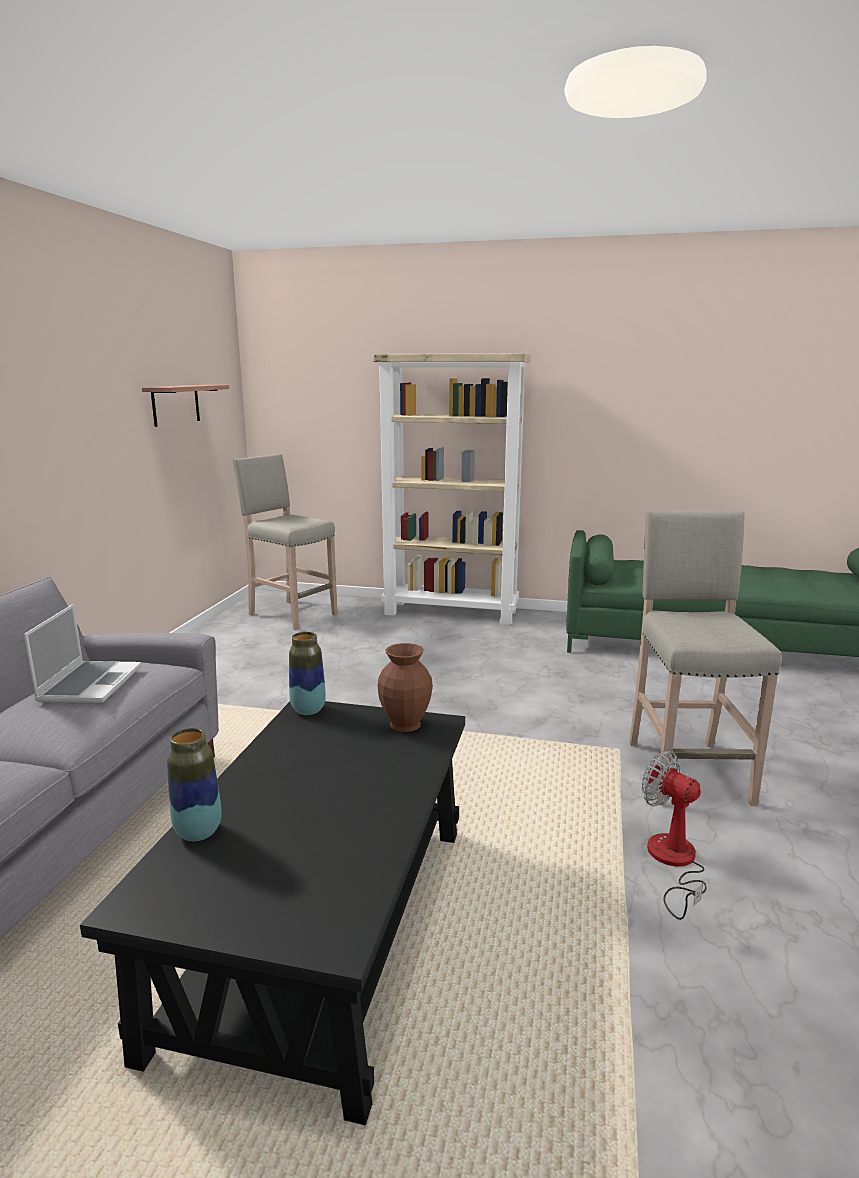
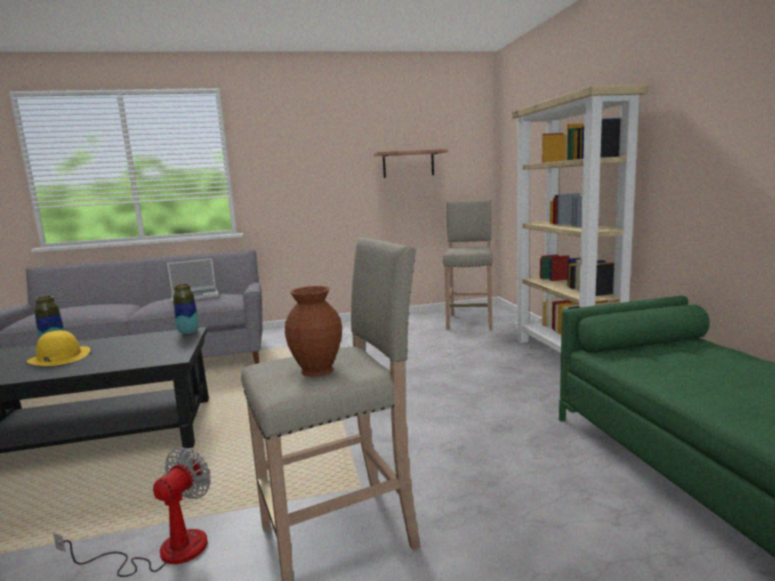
camera: 65 degrees right, 5 degrees down
brown vase [378,643,433,732] -> brown vase moved to [285,286,342,377]
none -> yellow hat [27,330,90,366]

